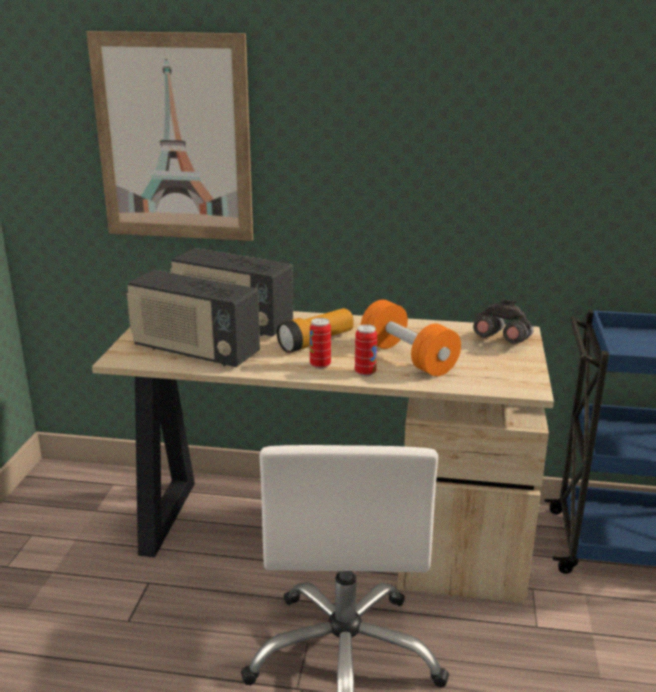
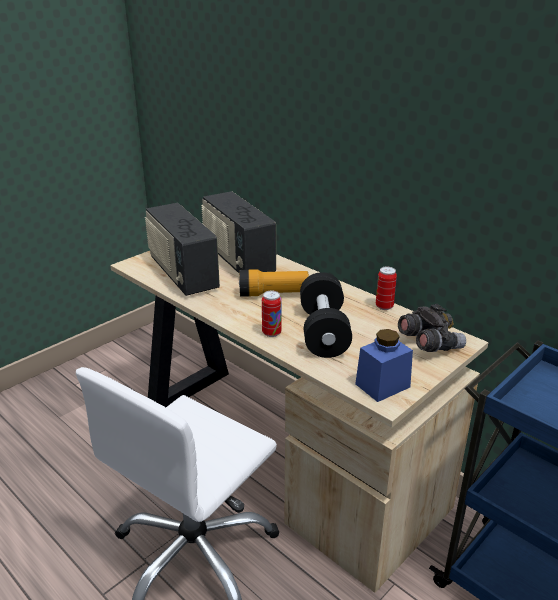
camera: 35 degrees right, 5 degrees up
picture [86,31,253,241] -> none
can [310,318,331,369] -> can moved to [376,267,397,310]
orange dumbbell [361,300,461,376] -> black dumbbell [300,272,352,358]
none -> blue jar [355,329,413,402]

